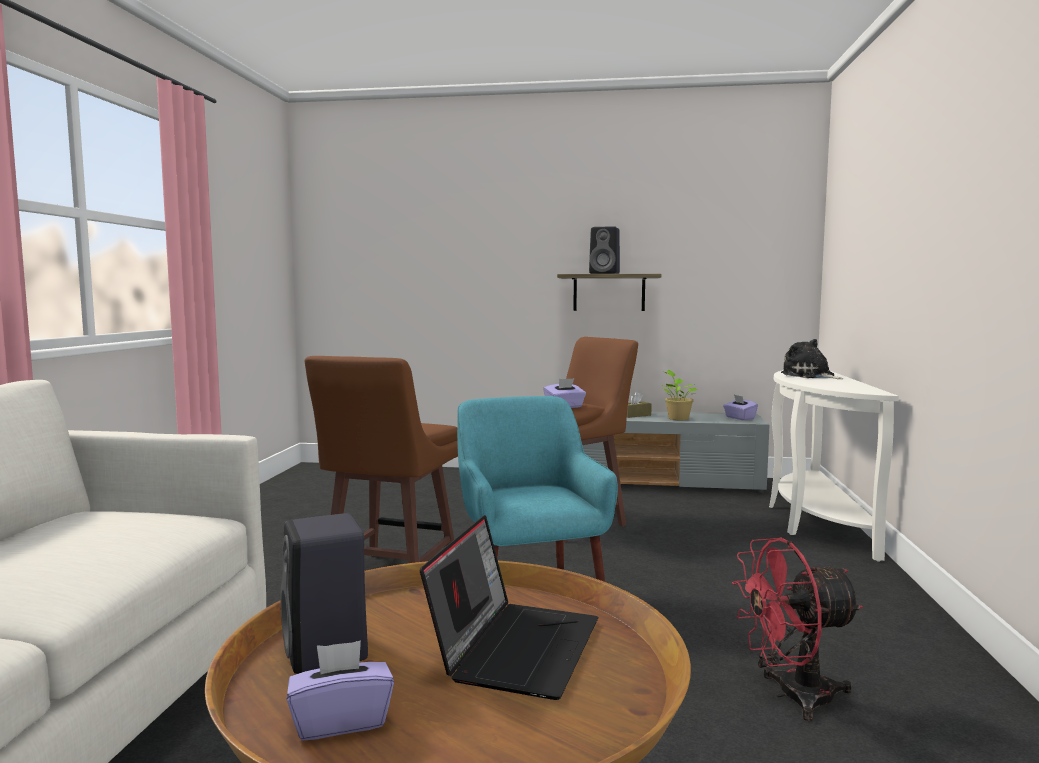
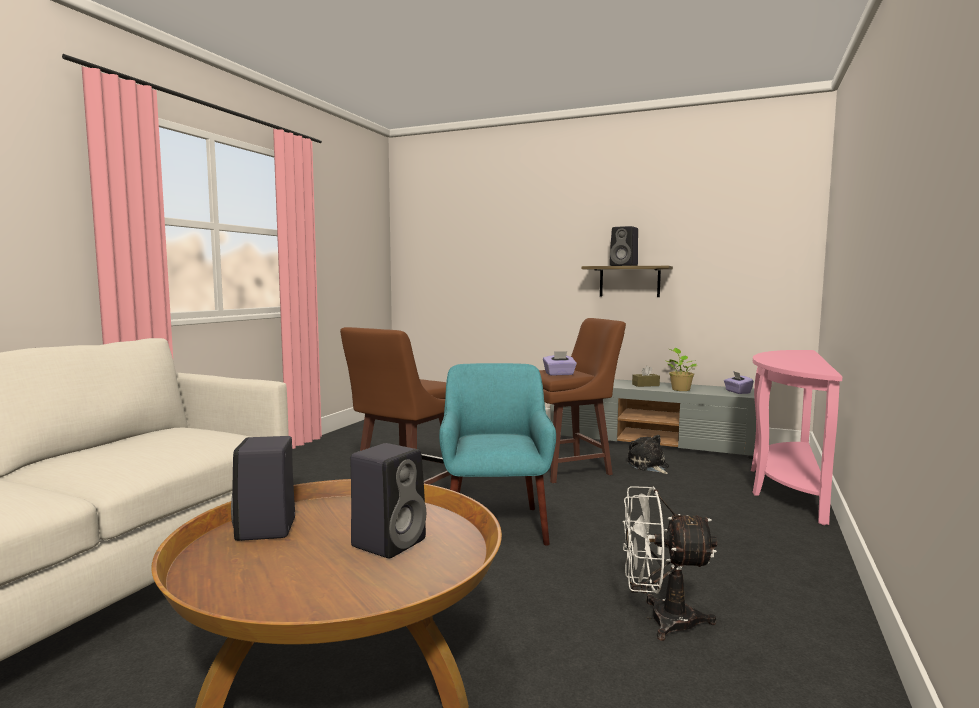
camera: 15 degrees right, 0 degrees up
purple tissue box [287,640,394,741] -> none
laptop [420,515,599,700] -> black speaker [350,443,426,558]
red fan [732,538,863,721] -> white fan [623,486,717,641]
white console table [769,370,899,562] -> pink console table [751,350,842,525]
plush toy [781,339,844,379] -> plush toy moved to [627,435,669,474]

